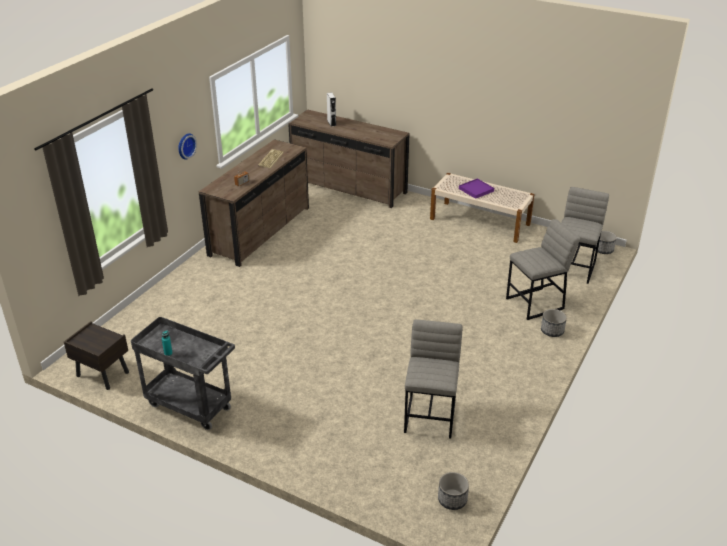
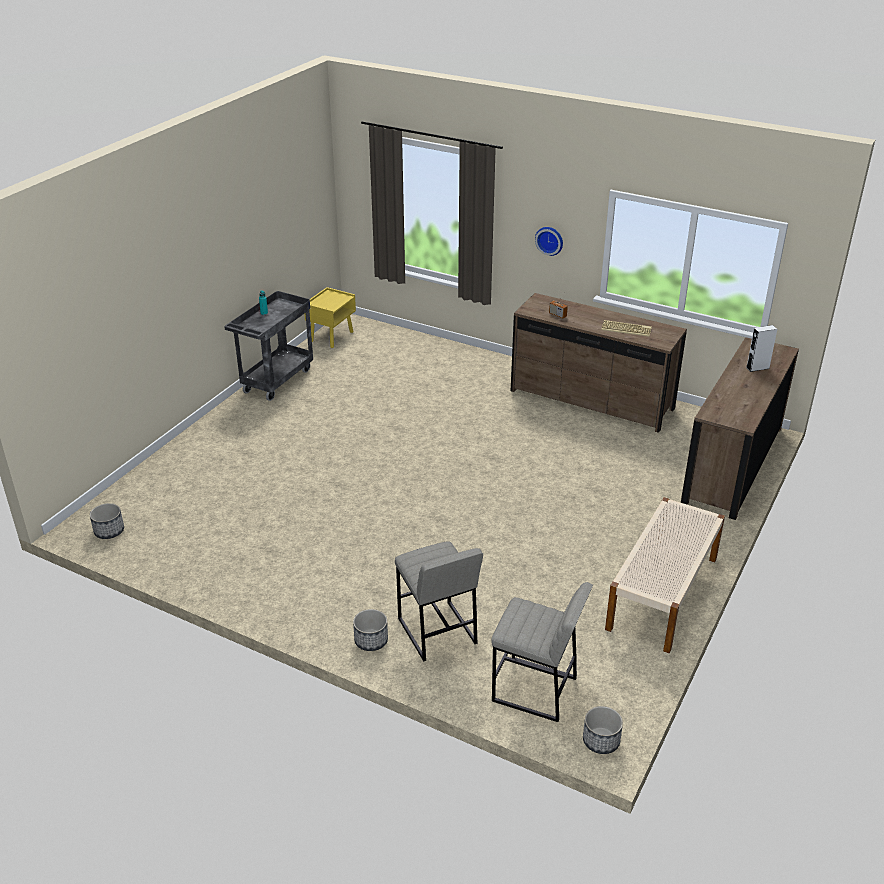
camera: 90 degrees right, 0 degrees up
brown nightstand [64,321,129,390] -> yellow nightstand [304,287,356,348]
grey chair [404,319,463,439] -> none
purple tray [459,179,494,199] -> none

